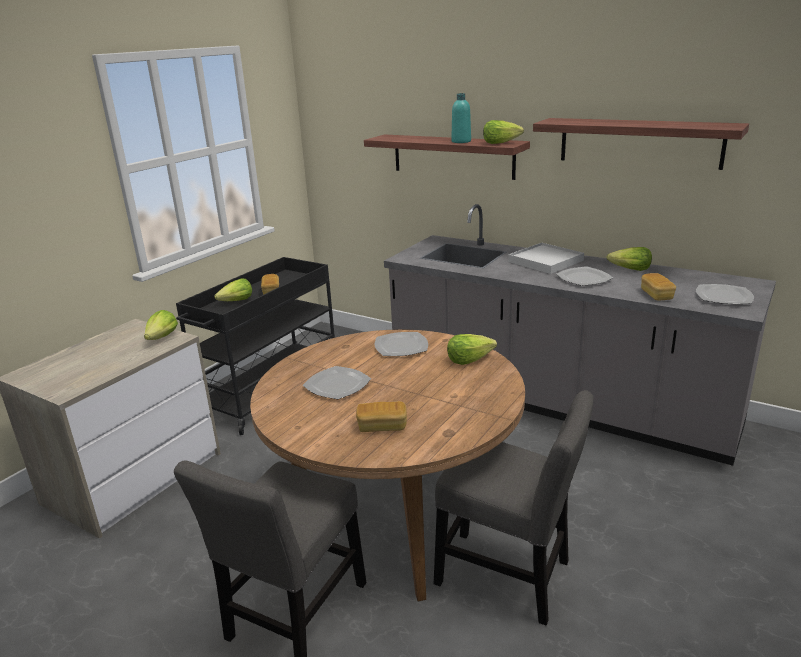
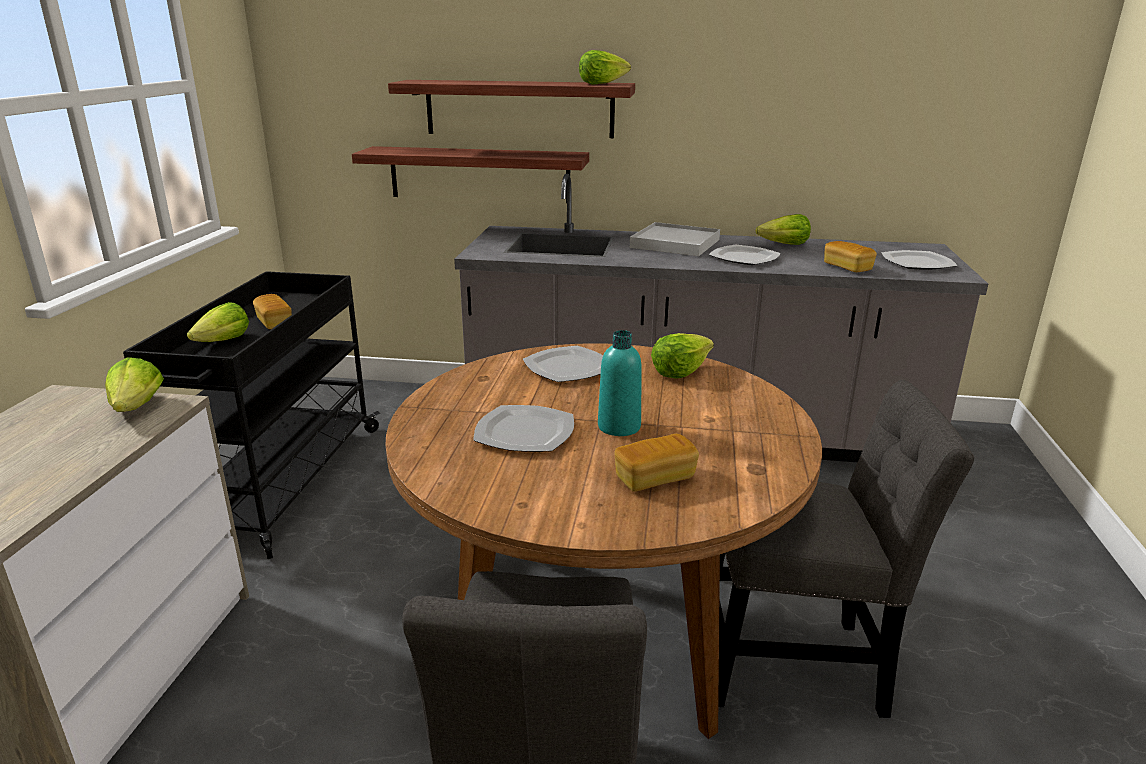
camera: 25 degrees left, 0 degrees up
turquoise bottle [451,93,471,143] -> turquoise bottle moved to [598,330,642,436]
shelf [533,118,749,170] -> shelf moved to [352,146,589,203]

